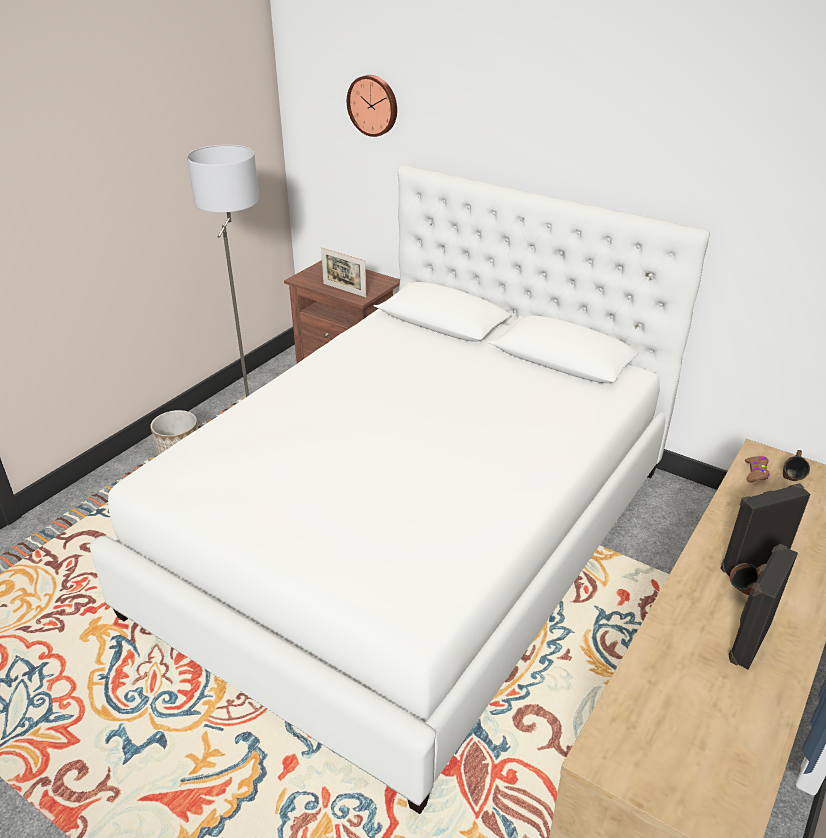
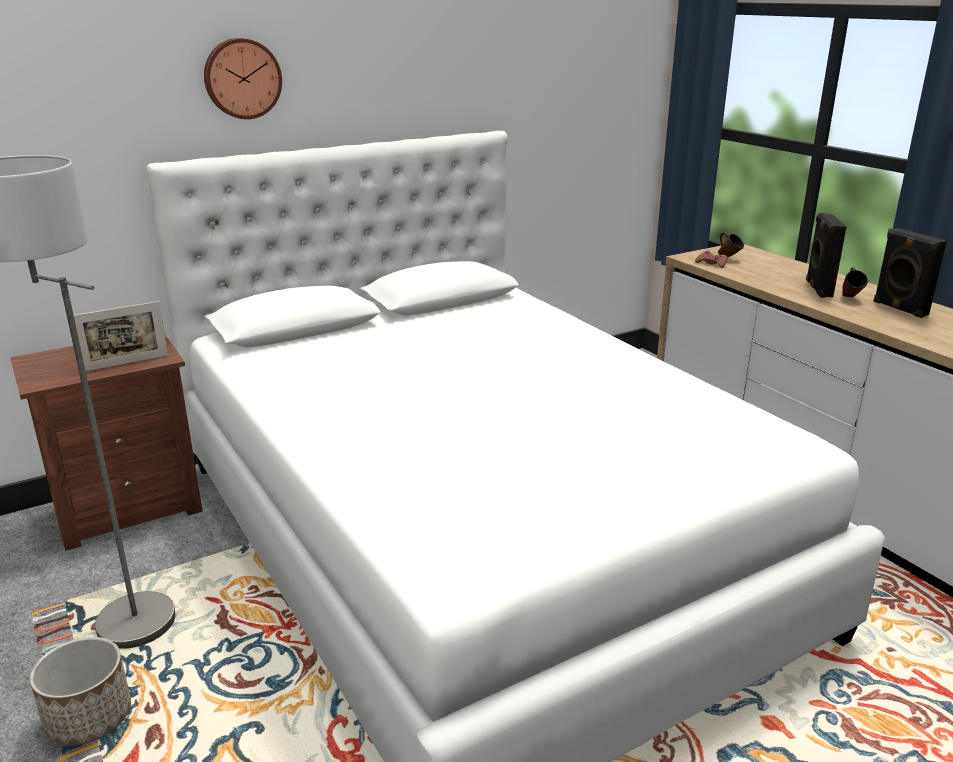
camera: 65 degrees left, 10 degrees down
wall clock [347,75,397,137] -> wall clock moved to [204,38,282,119]

